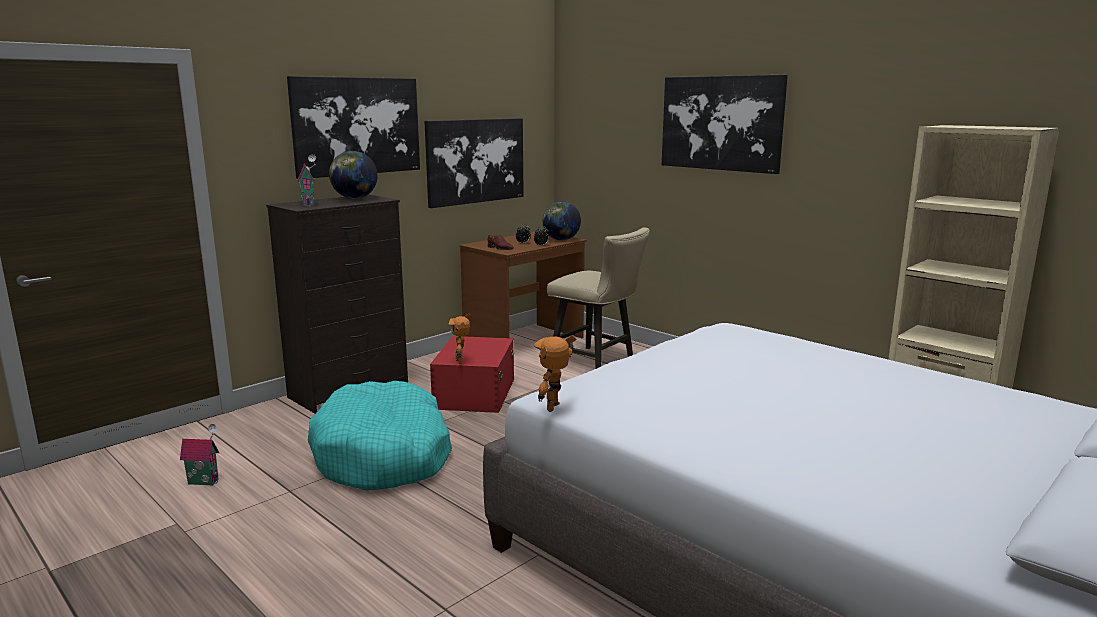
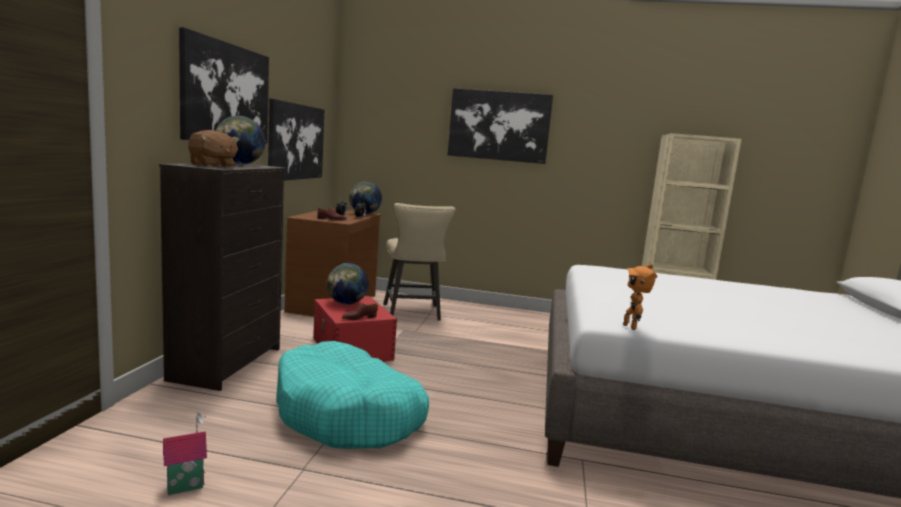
camera: 35 degrees left, 5 degrees down
toy house [298,154,316,206] -> brown plush toy [188,130,239,168]
toy robot [448,314,471,364] -> brown shoe [342,303,378,320]
beige chair [547,228,650,369] -> beige chair turned 75 degrees clockwise [384,203,455,321]
none -> globe [327,263,369,305]

